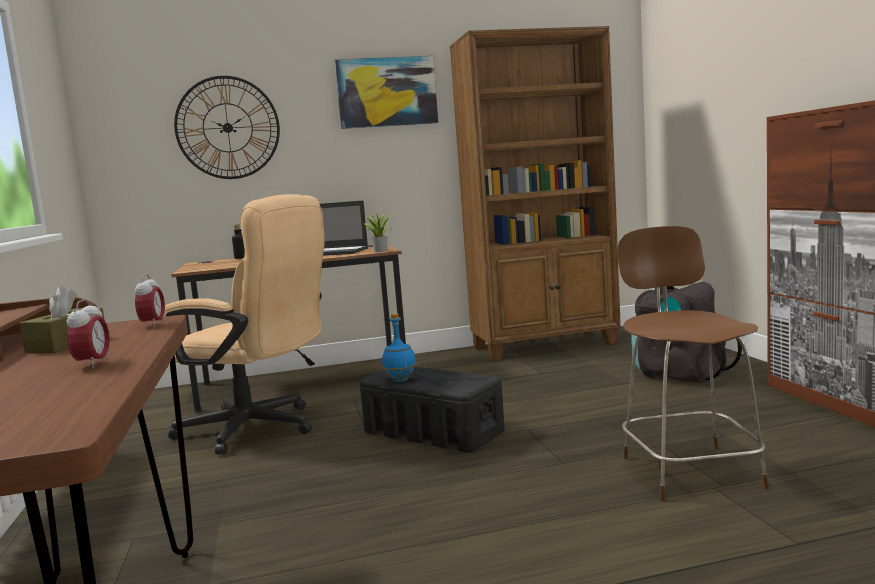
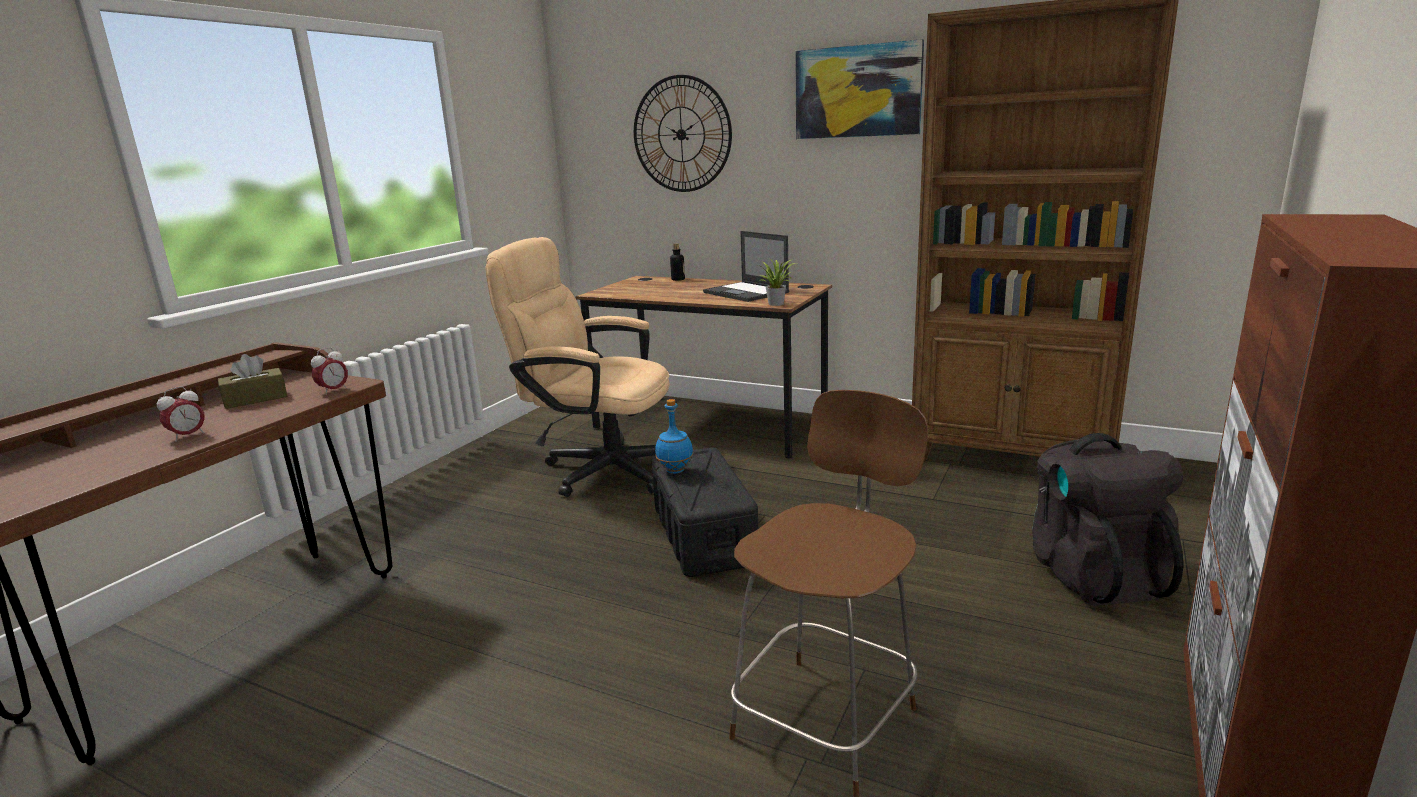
camera: 40 degrees right, 10 degrees up
beige office chair [165,194,325,455] -> beige office chair turned 135 degrees clockwise [486,237,670,497]

